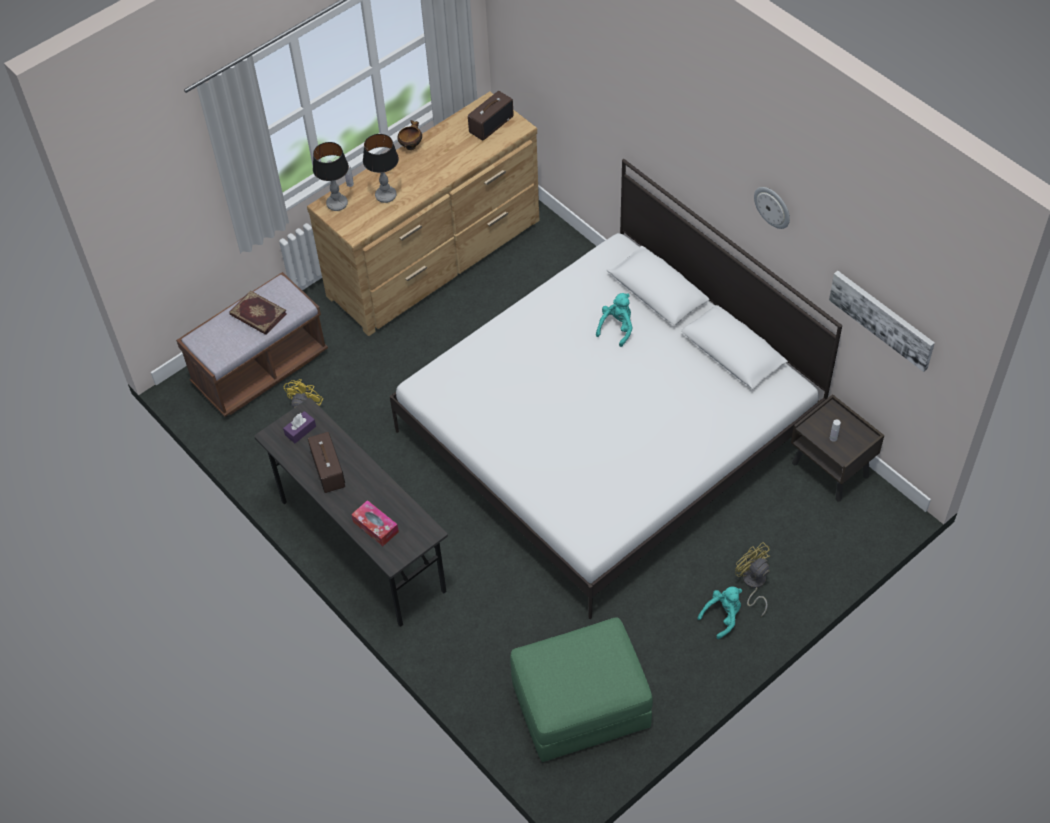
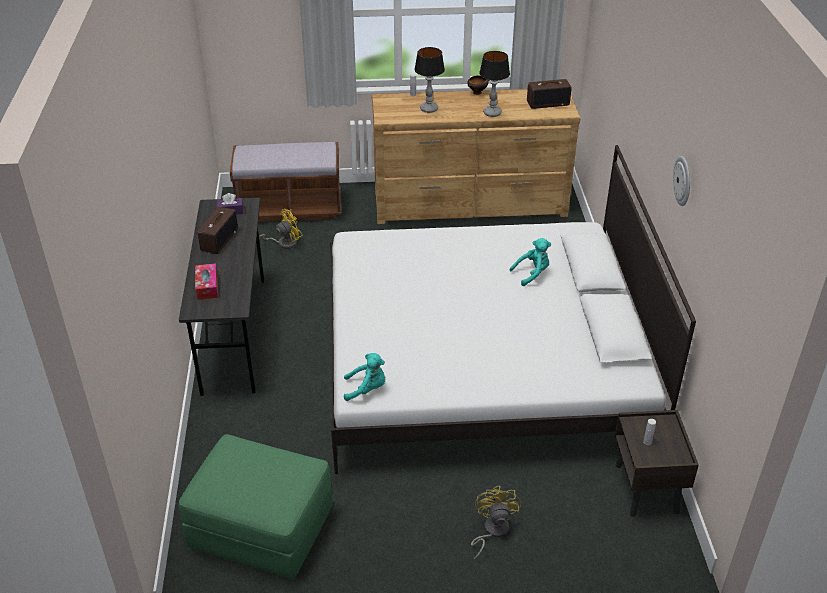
camera: 35 degrees right, 15 degrees down
book [229,290,287,335] -> none
table lamp [313,142,349,211] -> table lamp moved to [479,51,510,117]
turquoise plush toy [697,586,742,639] -> turquoise plush toy moved to [344,353,385,401]
picture [829,271,935,372] -> none

